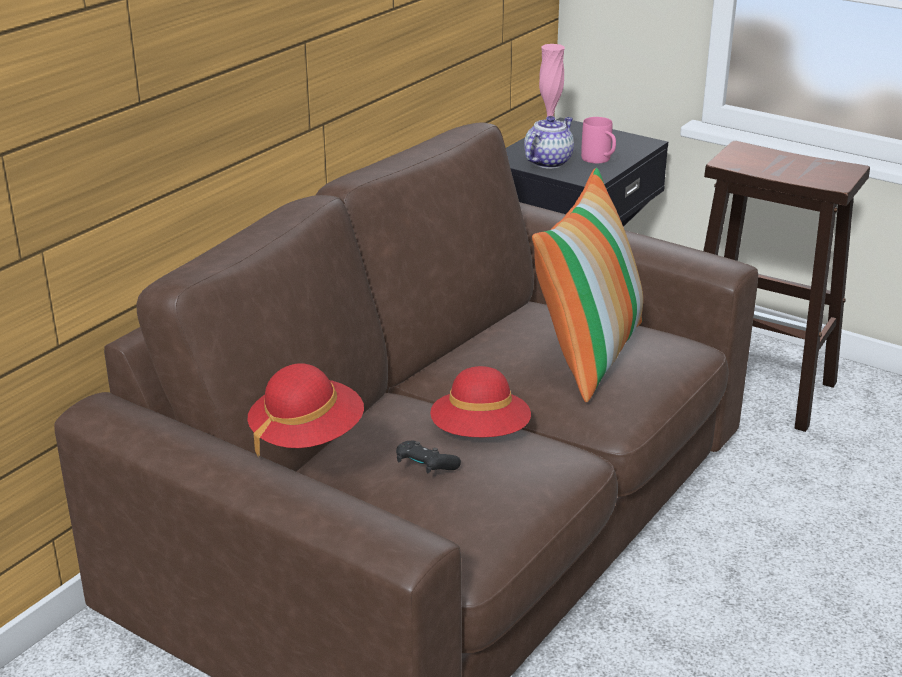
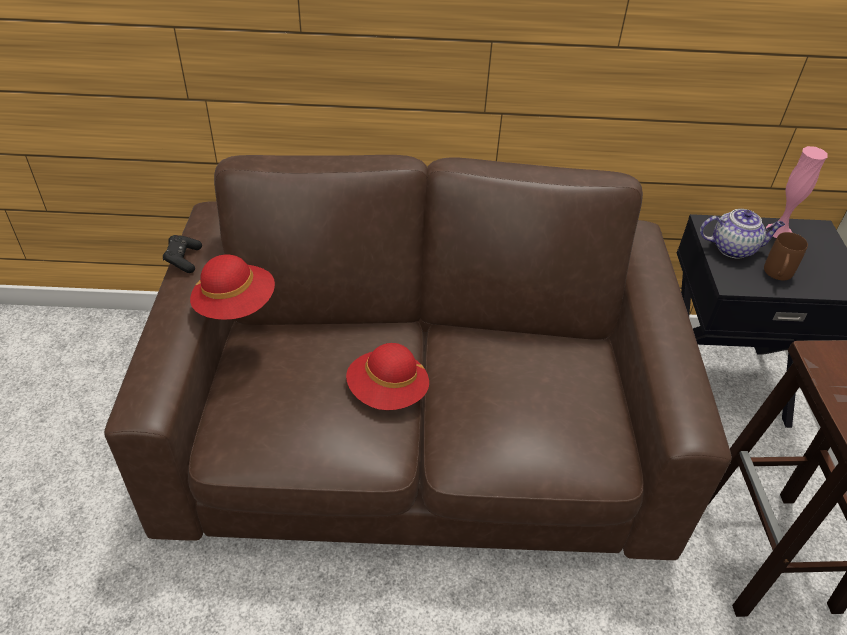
camera: 55 degrees right, 15 degrees up
black game controller [396,441,461,473] -> black game controller moved to [163,235,202,273]
pillow [532,168,643,402] -> none
pink mug [581,117,616,163] -> brown mug [764,232,808,280]

